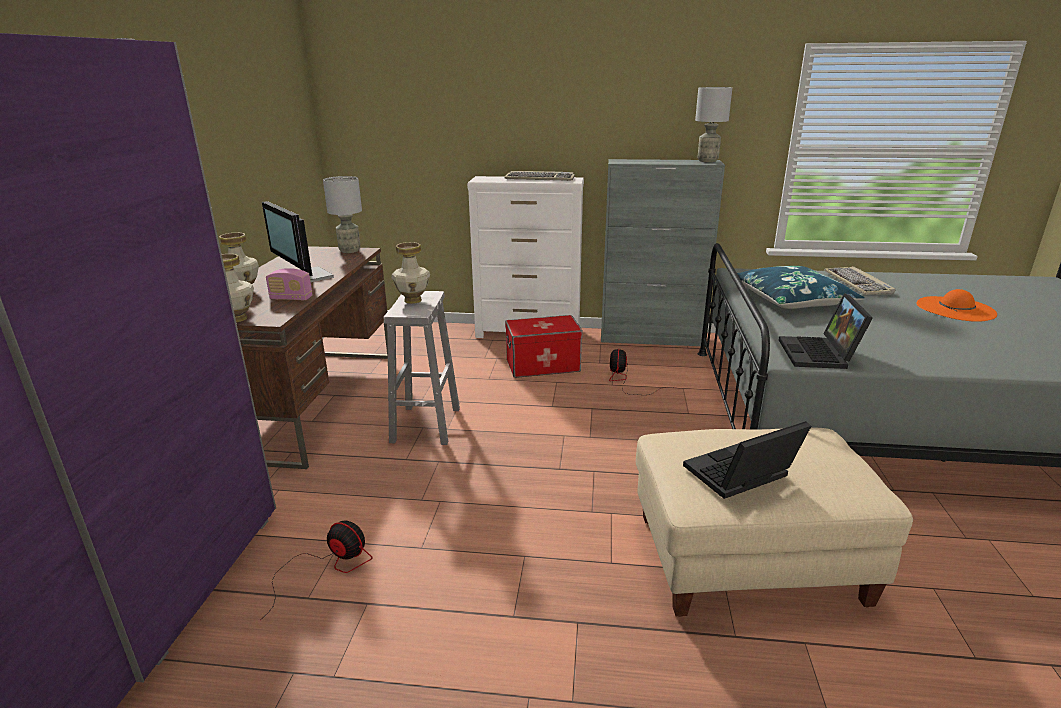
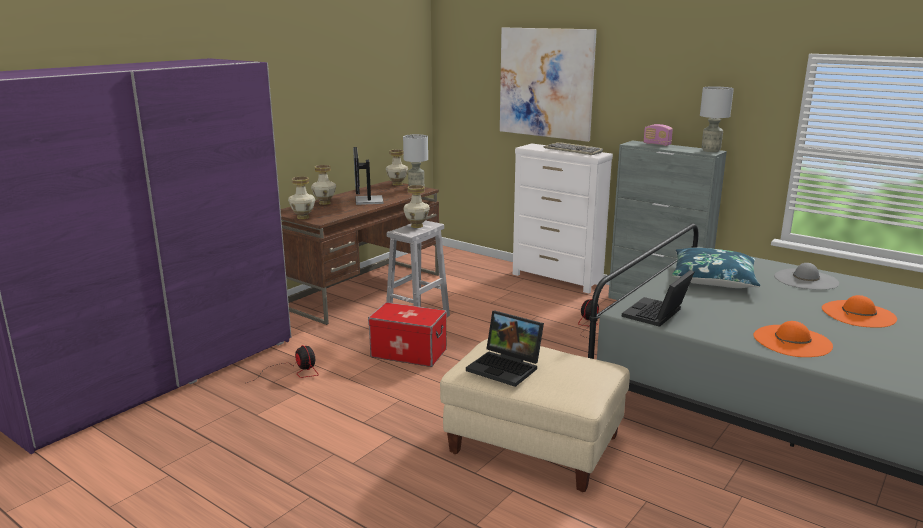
camera: 30 degrees right, 5 degrees down
radio [266,268,313,301] -> radio moved to [644,124,673,146]
storage box [505,315,583,378] -> storage box moved to [368,302,447,367]
laptop [683,421,811,499] -> laptop turned 150 degrees counterclockwise [466,310,544,387]
keyboard [824,266,895,295] -> grey hat [774,263,839,290]
none -> vase [386,150,408,185]
none -> picture [500,28,597,142]
none -> orange hat [753,321,833,357]

